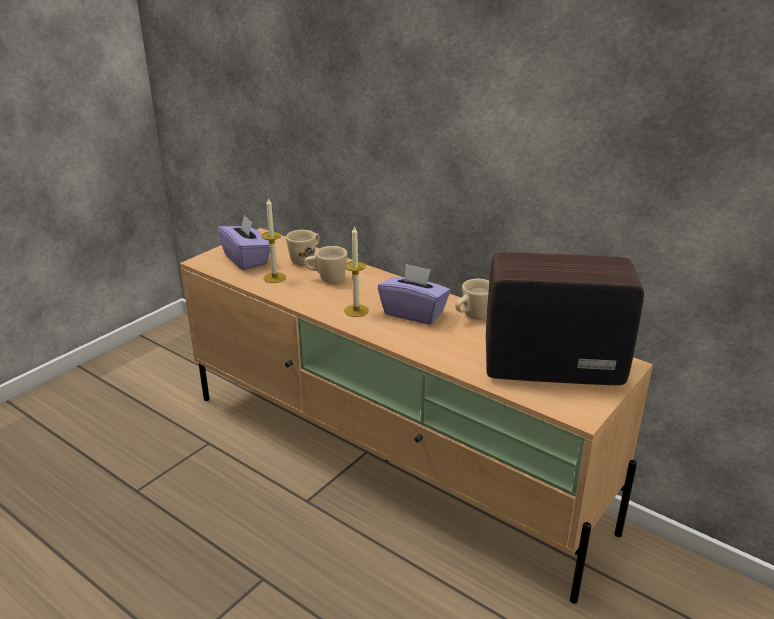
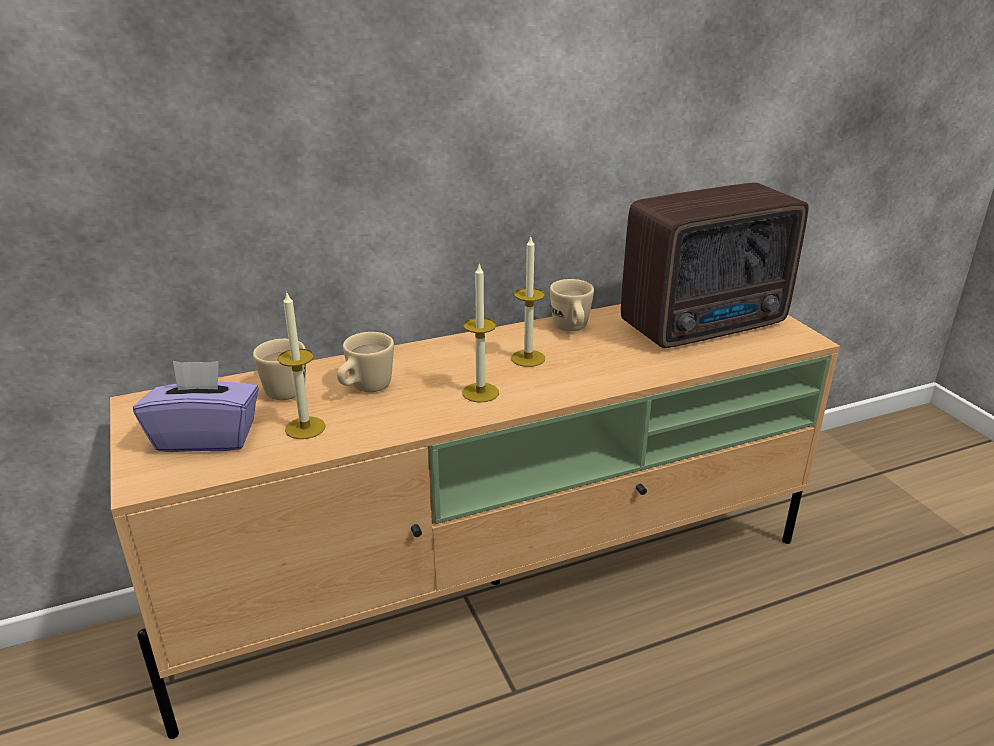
camera: 60 degrees left, 0 degrees up
purple tissue box [378,263,451,325] -> candle [511,237,545,367]
radio [486,252,644,385] -> radio turned 150 degrees counterclockwise [621,183,808,348]

